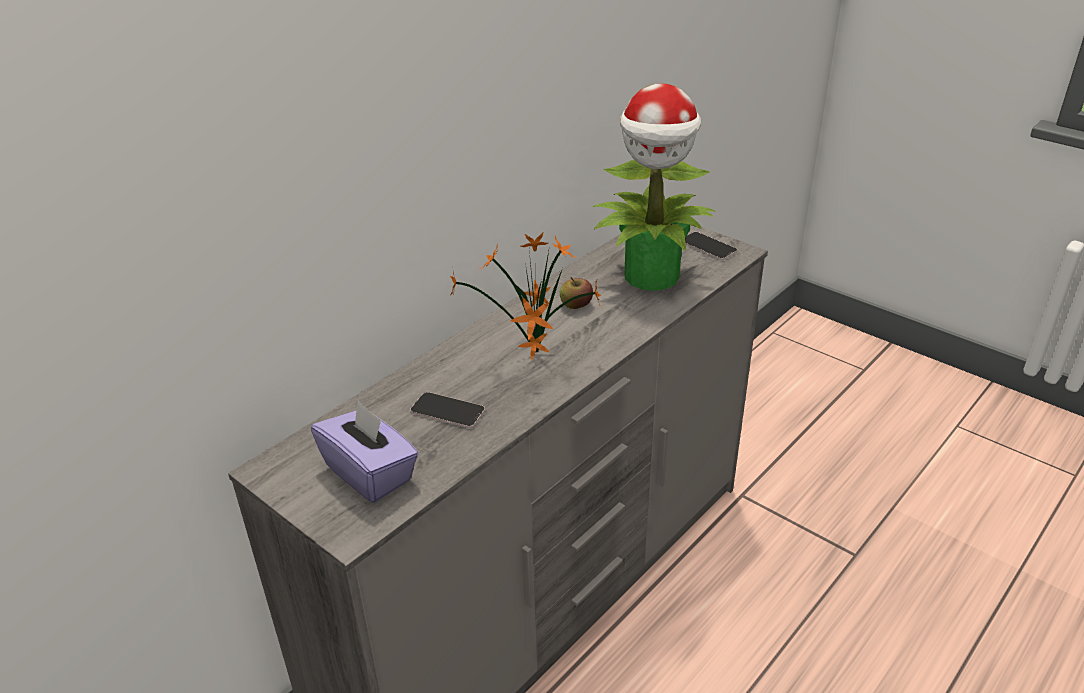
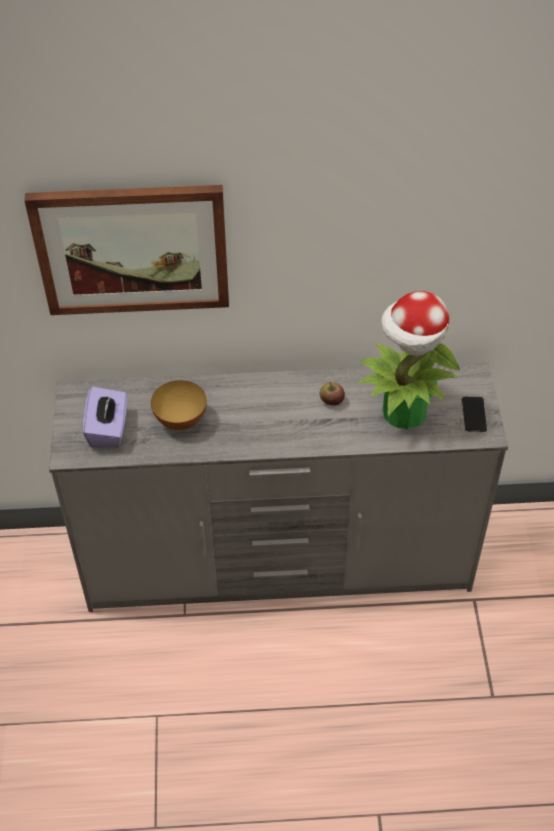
camera: 45 degrees right, 15 degrees up
phone [410,392,485,428] -> bowl [151,380,207,430]
potted plant [450,233,601,361] -> none
none -> picture [24,185,229,315]

